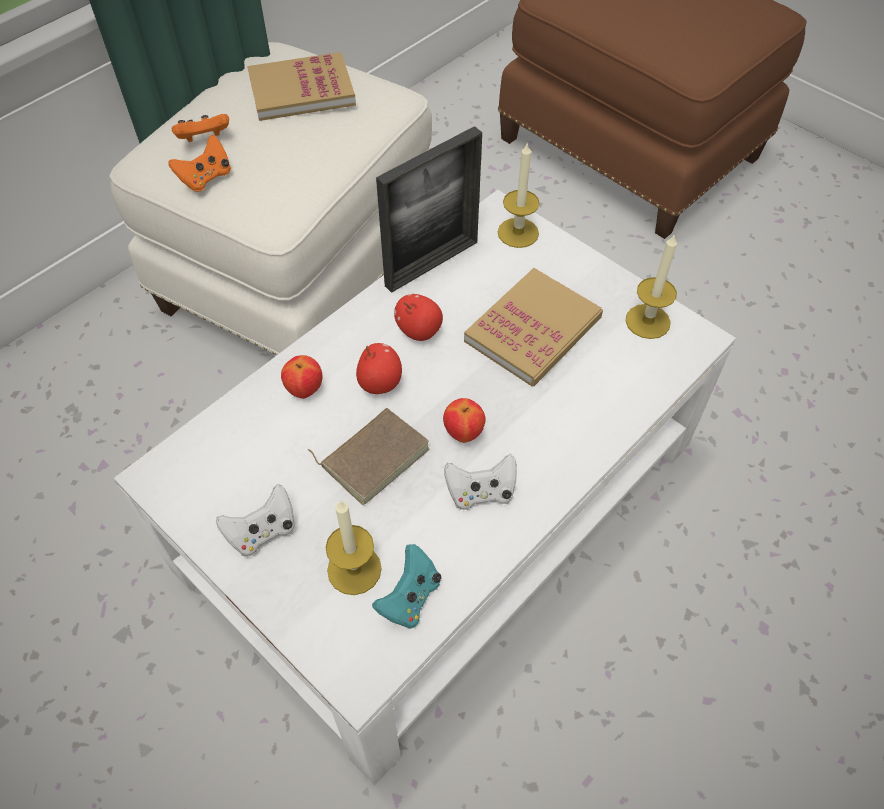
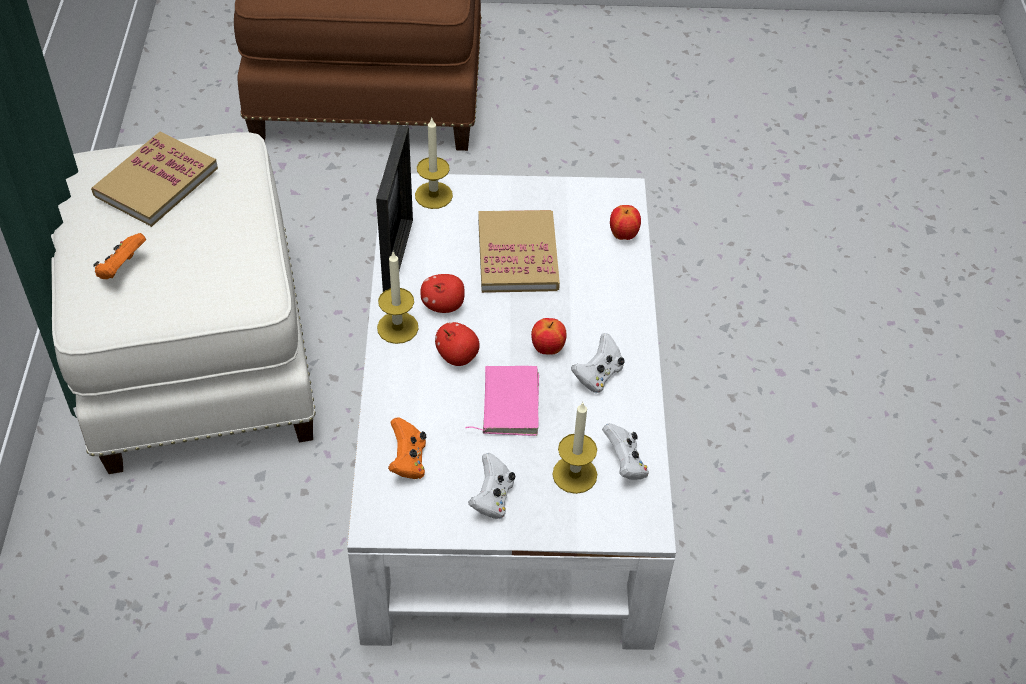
camera: 45 degrees left, 5 degrees down
orange game controller [169,134,231,192] -> orange game controller moved to [388,417,426,479]
apple [281,355,322,399] -> apple moved to [610,205,641,240]
brown book [308,408,429,505] -> pink book [465,366,539,436]
turquoise game controller [372,544,441,629] -> white game controller [602,423,649,480]
candle [626,233,677,339] -> candle moved to [377,252,419,344]

